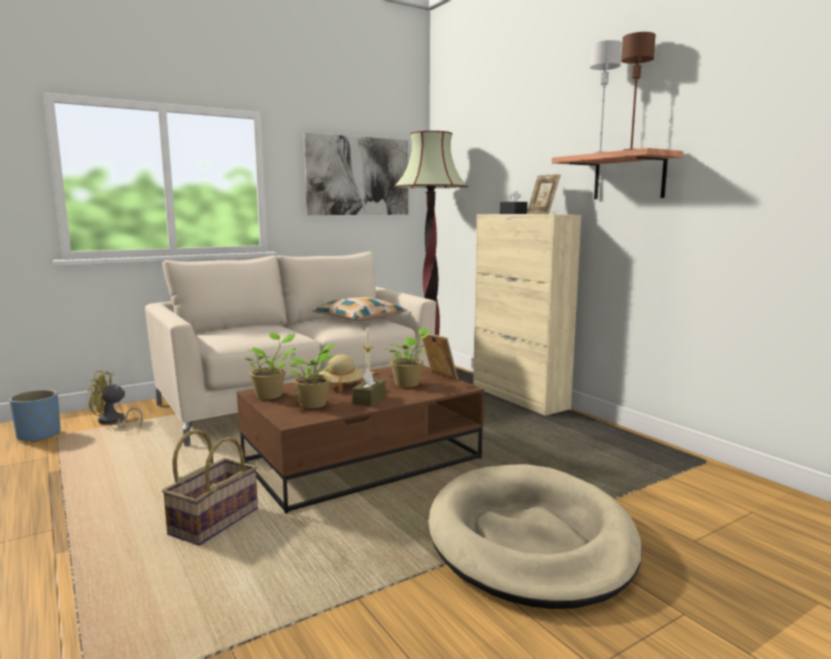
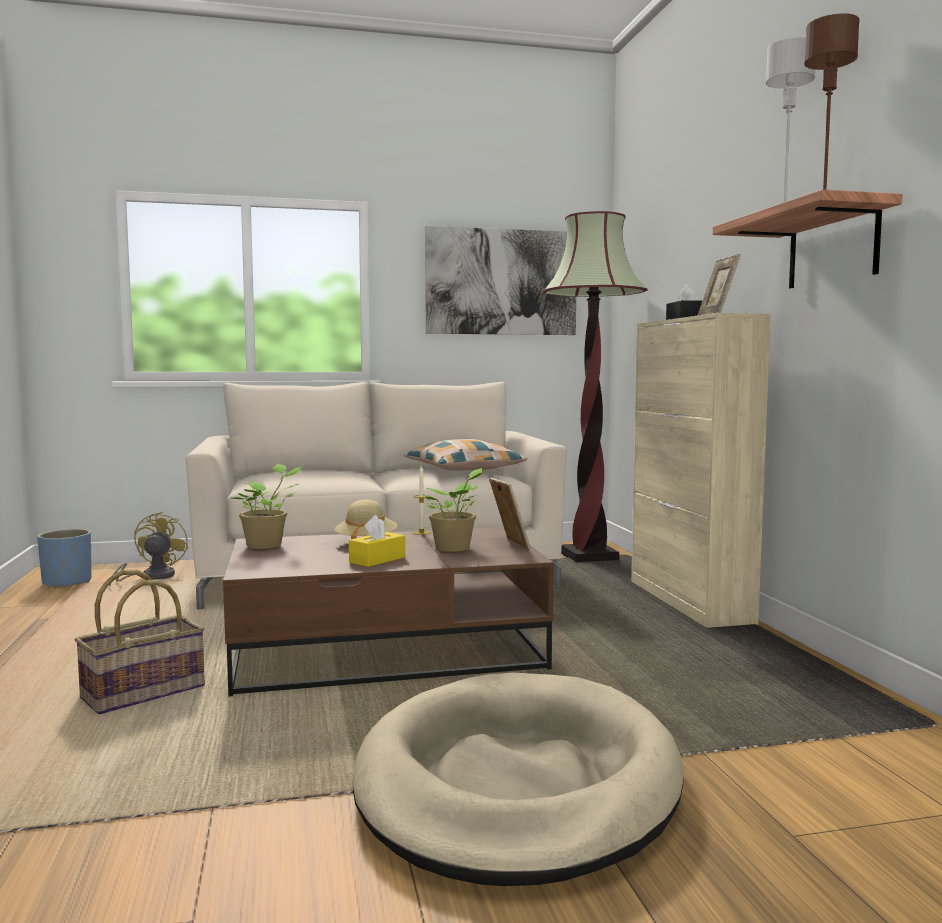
camera: 20 degrees right, 5 degrees down
yellow fan [88,371,143,428] -> yellow fan turned 75 degrees clockwise [109,512,189,587]
potted plant [287,343,335,409] -> none
brown tissue box [352,369,386,407] -> yellow tissue box [349,515,406,567]

